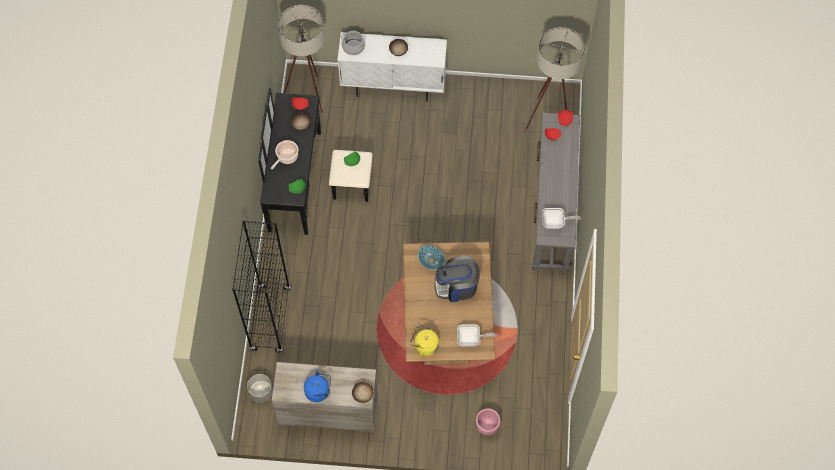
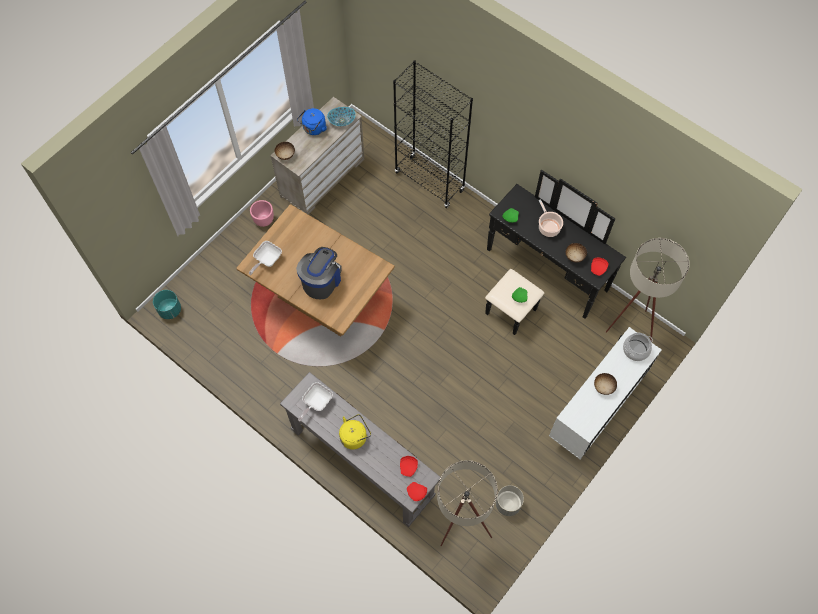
camera: 125 degrees right, 0 degrees up
grey planter [247,374,273,403] -> grey planter moved to [496,485,524,516]
yellow kettle [410,325,439,357] -> yellow kettle moved to [339,414,371,449]
bowl [418,245,445,270] -> bowl moved to [327,107,356,126]
pink planter [476,408,500,435] -> pink planter moved to [250,200,274,227]
none -> turquoise planter [153,290,181,319]

